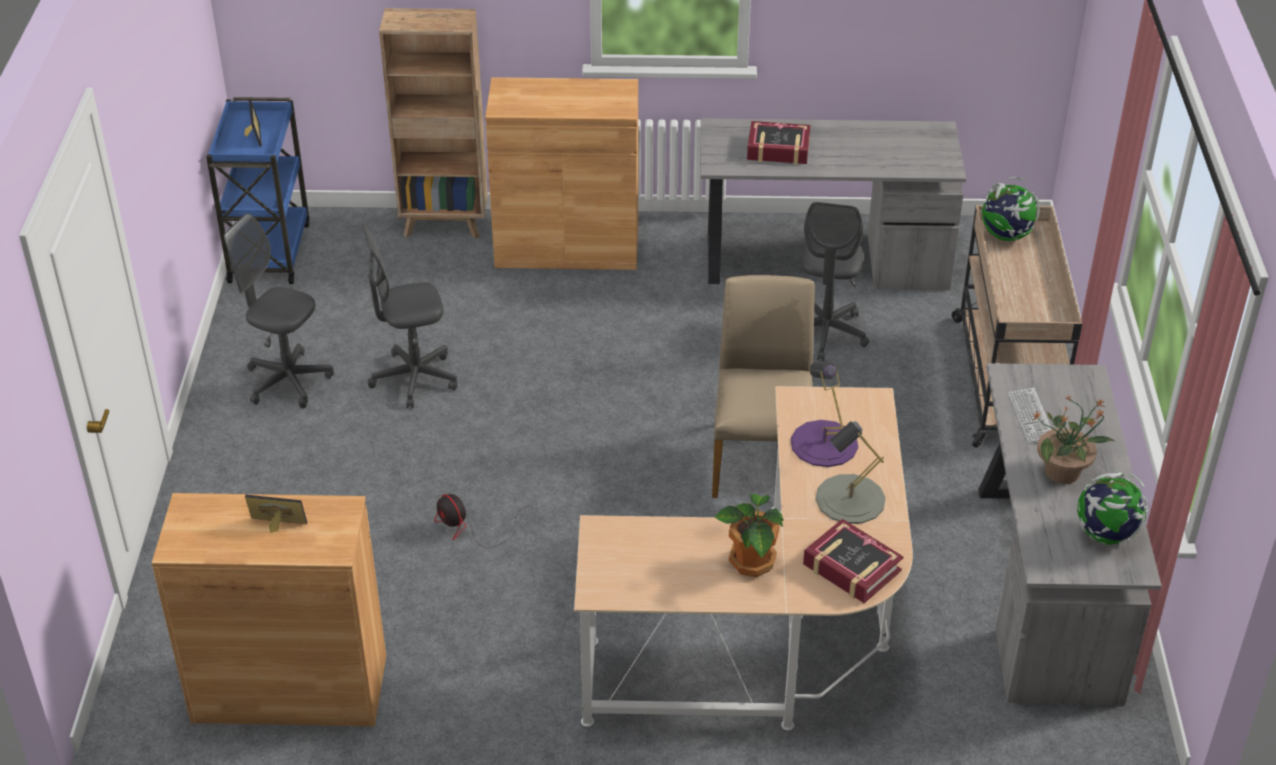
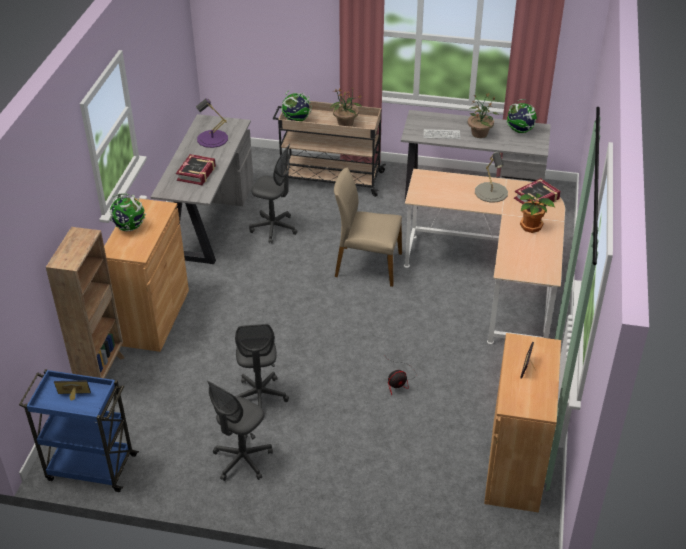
camera: 80 degrees left, 0 degrees up
purple table lamp [791,362,858,467] -> purple table lamp moved to [196,99,228,148]
none -> globe [110,193,146,231]
none -> potted plant [330,89,363,127]

